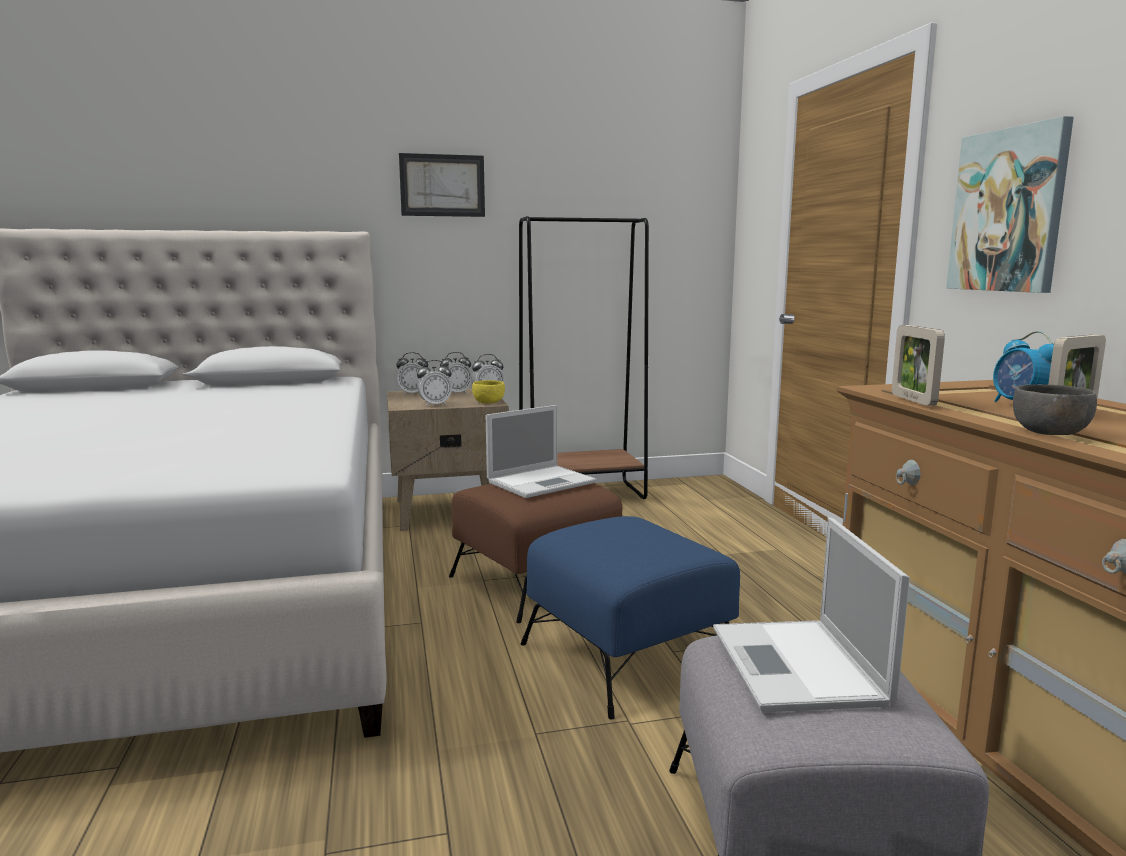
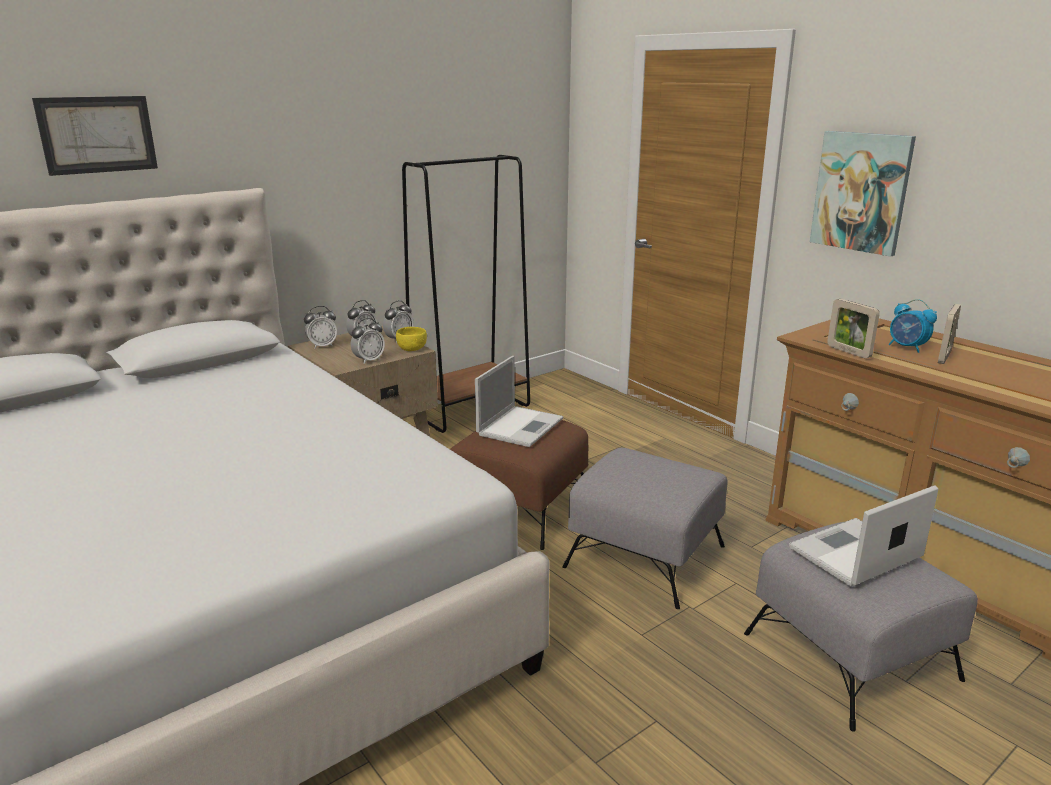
camera: 25 degrees left, 10 degrees up
picture [399,153,485,217] -> picture moved to [32,96,158,176]
blue ottoman [521,516,740,719] -> grey ottoman [562,448,727,609]
laptop [713,517,910,712] -> laptop turned 90 degrees clockwise [789,485,939,587]
grey bowl [1013,384,1097,435] -> none

